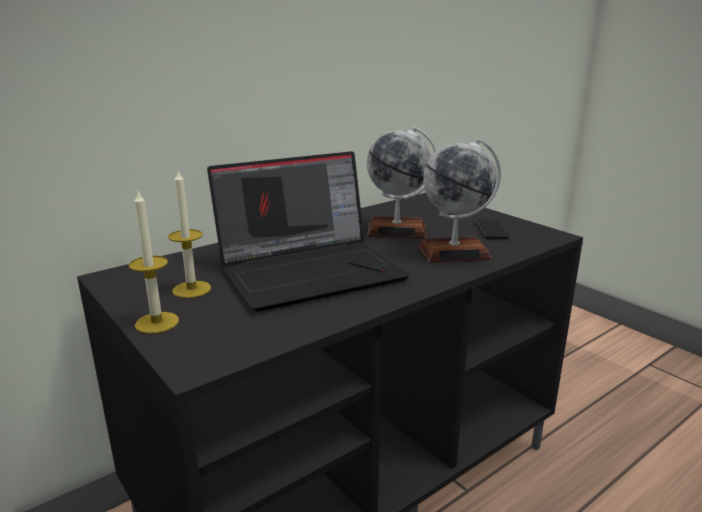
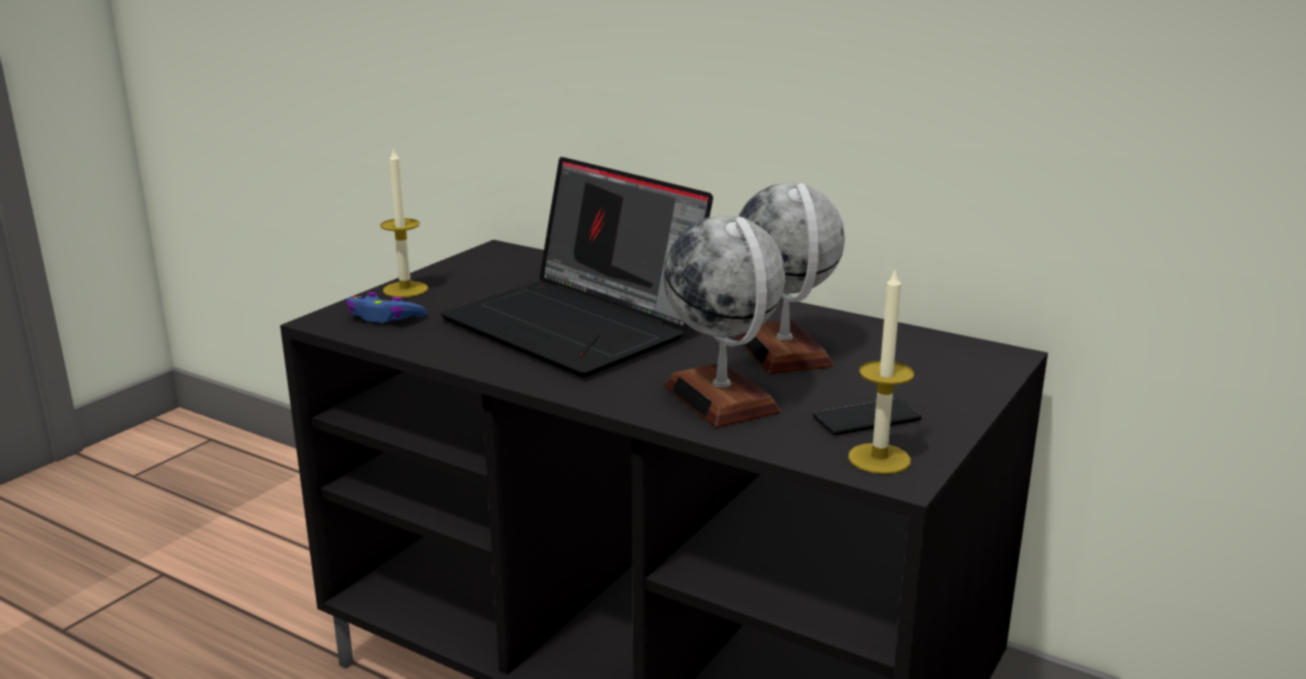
camera: 70 degrees right, 0 degrees up
candle [168,171,211,298] -> candle moved to [848,267,914,474]
none -> blue game controller [346,293,427,323]

